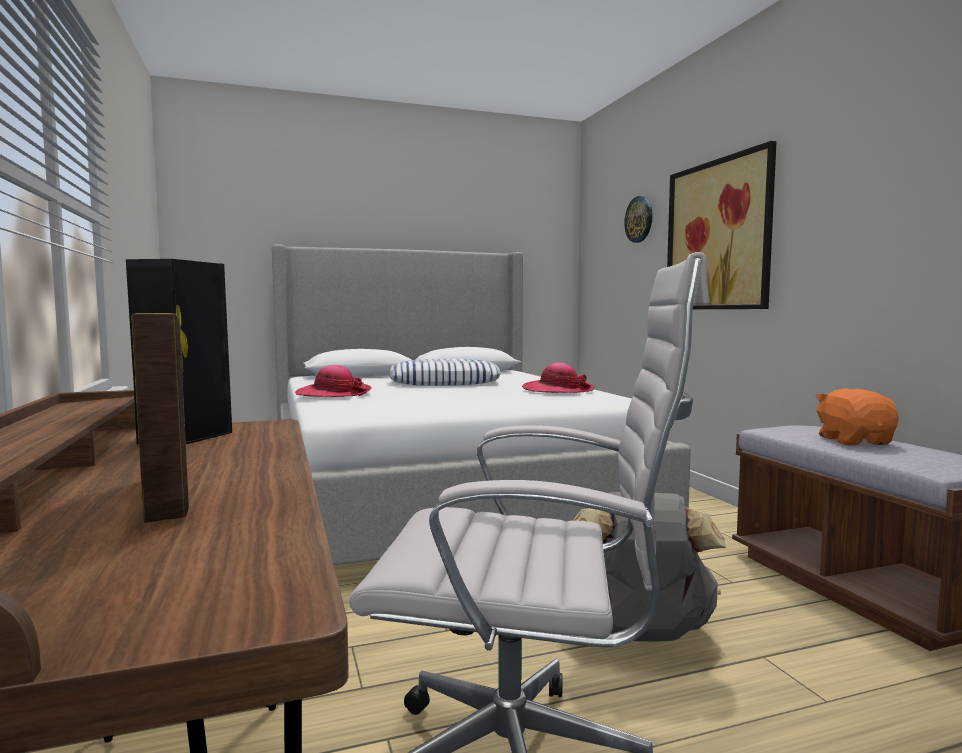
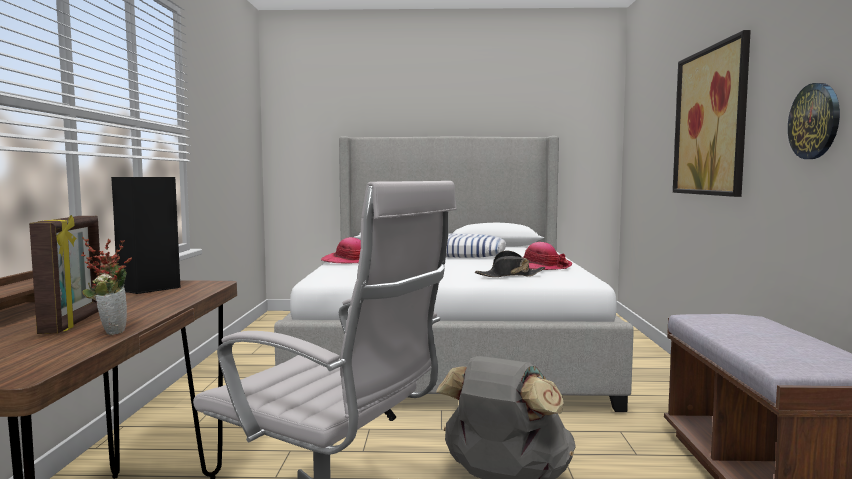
camera: 20 degrees right, 0 degrees up
wall clock [624,196,653,243] -> wall clock moved to [788,83,840,159]
orange plush toy [815,388,899,445] -> none
none -> potted plant [81,237,132,335]
none -> black hat [475,250,545,277]

